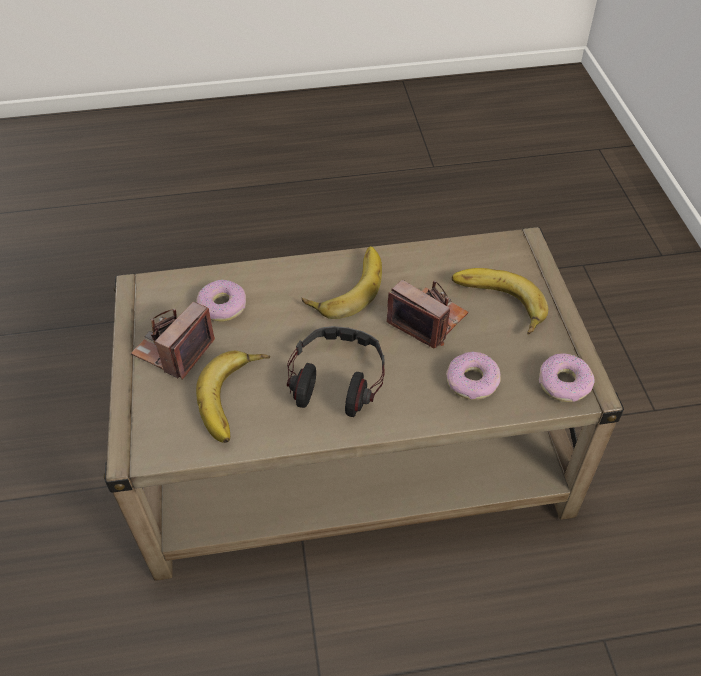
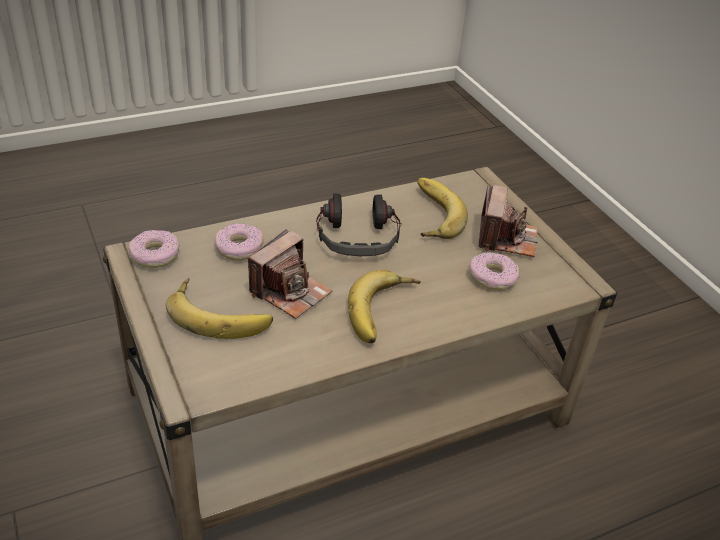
camera: 160 degrees right, 10 degrees down
camera [387,280,469,348] -> camera turned 75 degrees counterclockwise [248,229,333,319]

